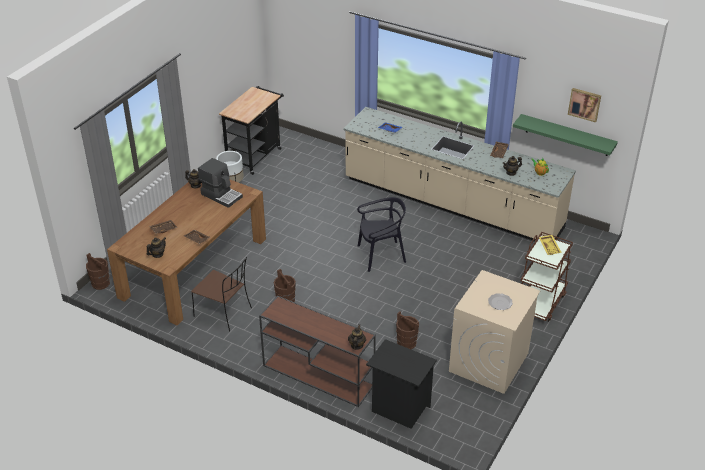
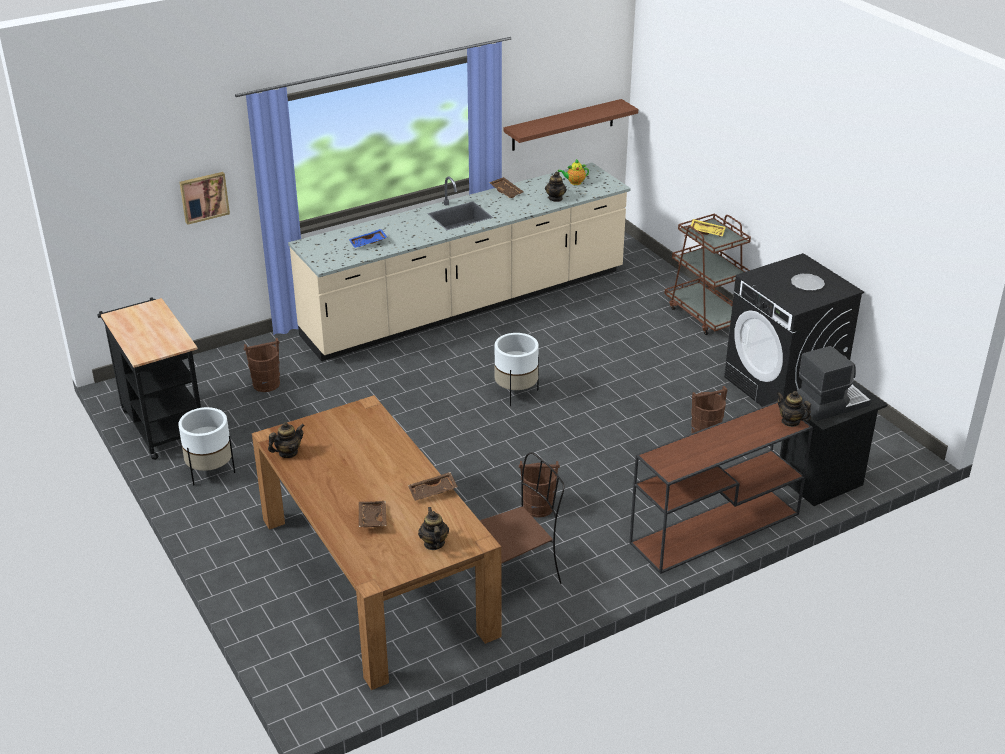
camera: 60 degrees left, 5 degrees down
brown bucket [86,253,110,290] -> brown bucket moved to [244,338,280,392]
coffee machine [198,158,243,208] -> coffee machine moved to [796,346,871,421]
black chair [357,197,406,272] -> white planter [494,333,539,406]
beige washing machine [449,270,540,394] -> black washing machine [724,253,864,407]
green shelf [513,114,618,156] -> brown shelf [504,99,638,151]
picture [568,88,601,122] -> picture moved to [179,172,230,225]

